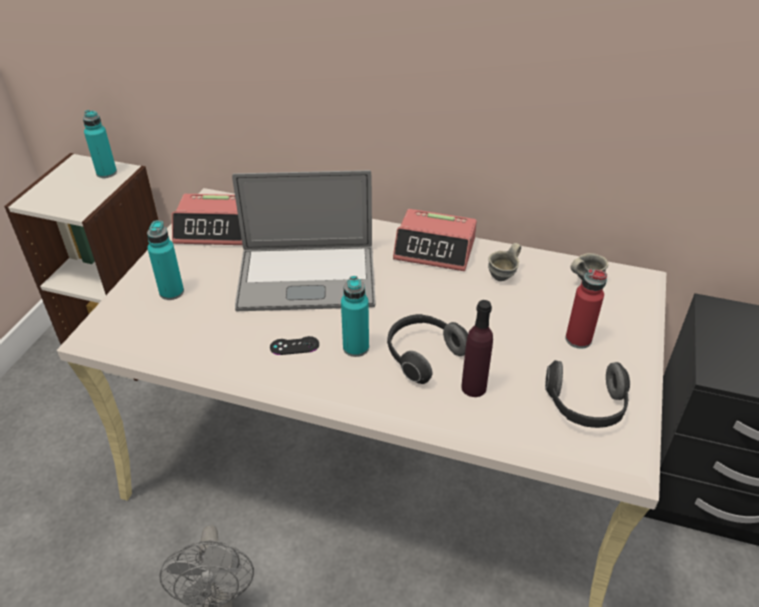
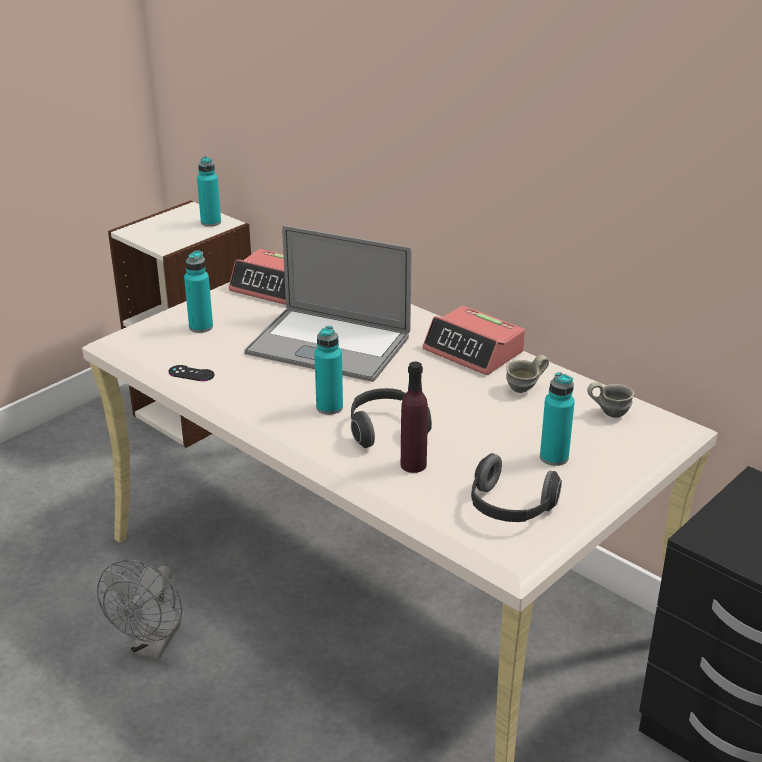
camera: 25 degrees right, 10 degrees down
black game controller [270,336,319,355] -> black game controller moved to [168,365,215,381]
red bottle [565,269,607,349] -> turquoise bottle [540,372,575,466]

